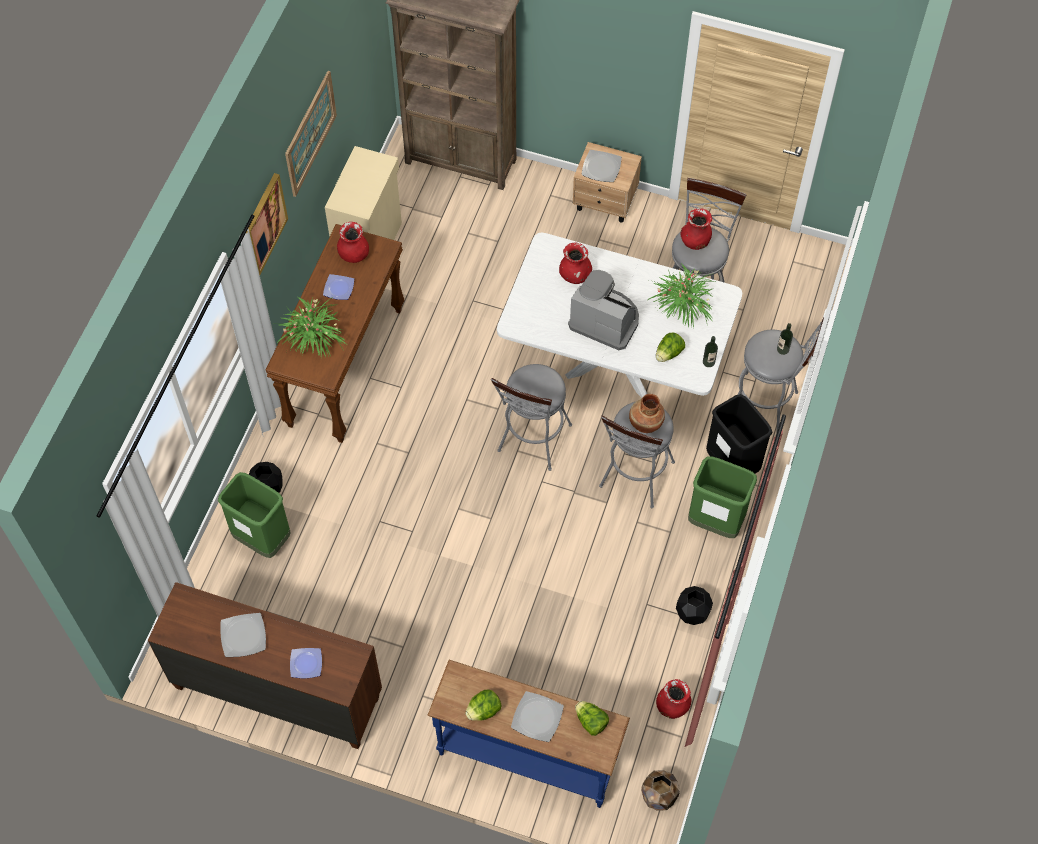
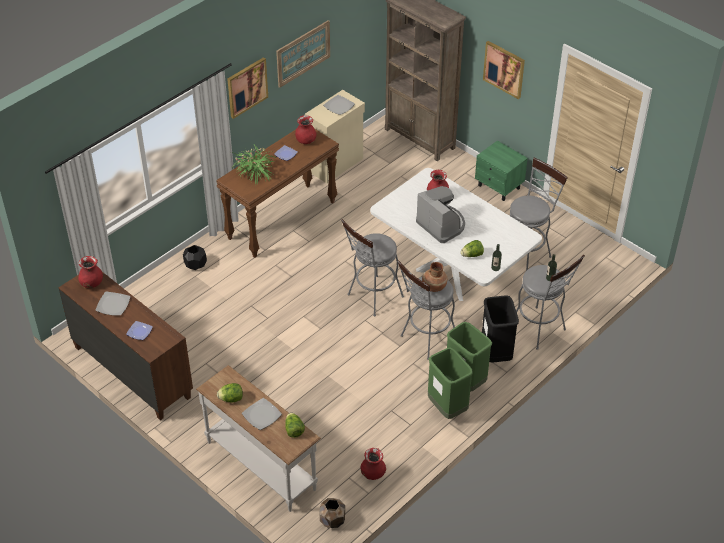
camera: 25 degrees right, 15 degrees down
green trash can [218,472,291,558] -> green trash can moved to [428,347,473,419]
blue console table [427,660,630,808] -> white console table [196,365,321,512]
beige nightstand [573,142,642,222] -> green nightstand [475,141,528,201]
plate [582,150,622,182] -> plate moved to [323,95,355,115]
potted plant [648,263,715,329] -> none
black planter [676,586,713,625] -> none
red vase [681,208,712,250] -> red vase moved to [78,256,103,288]
none -> picture [483,41,525,99]

